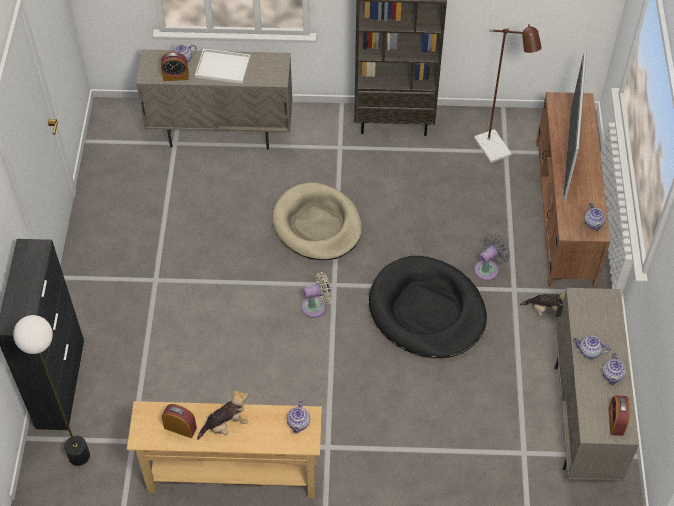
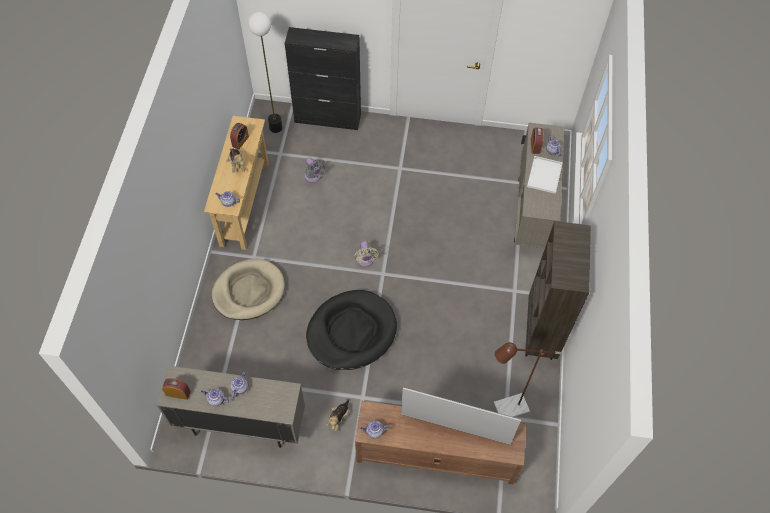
camera: 95 degrees right, 5 degrees up
beige dog bed [272,182,362,260] -> beige dog bed moved to [212,259,285,320]
grey fan [474,234,510,281] -> grey fan moved to [304,157,326,183]

